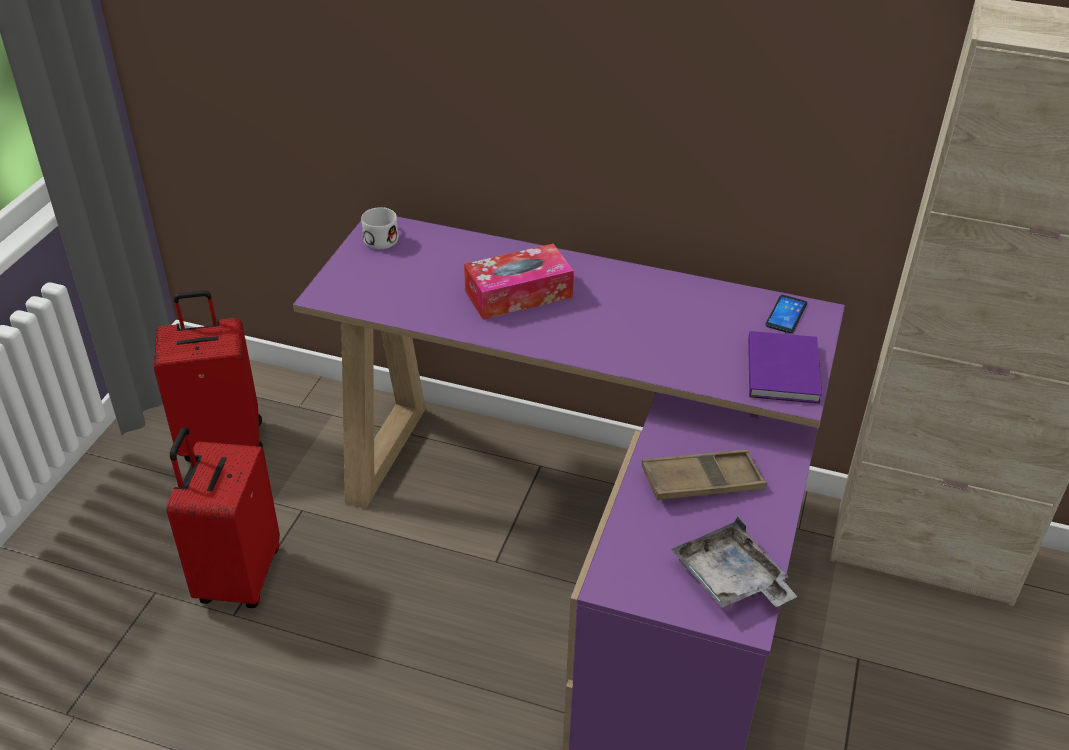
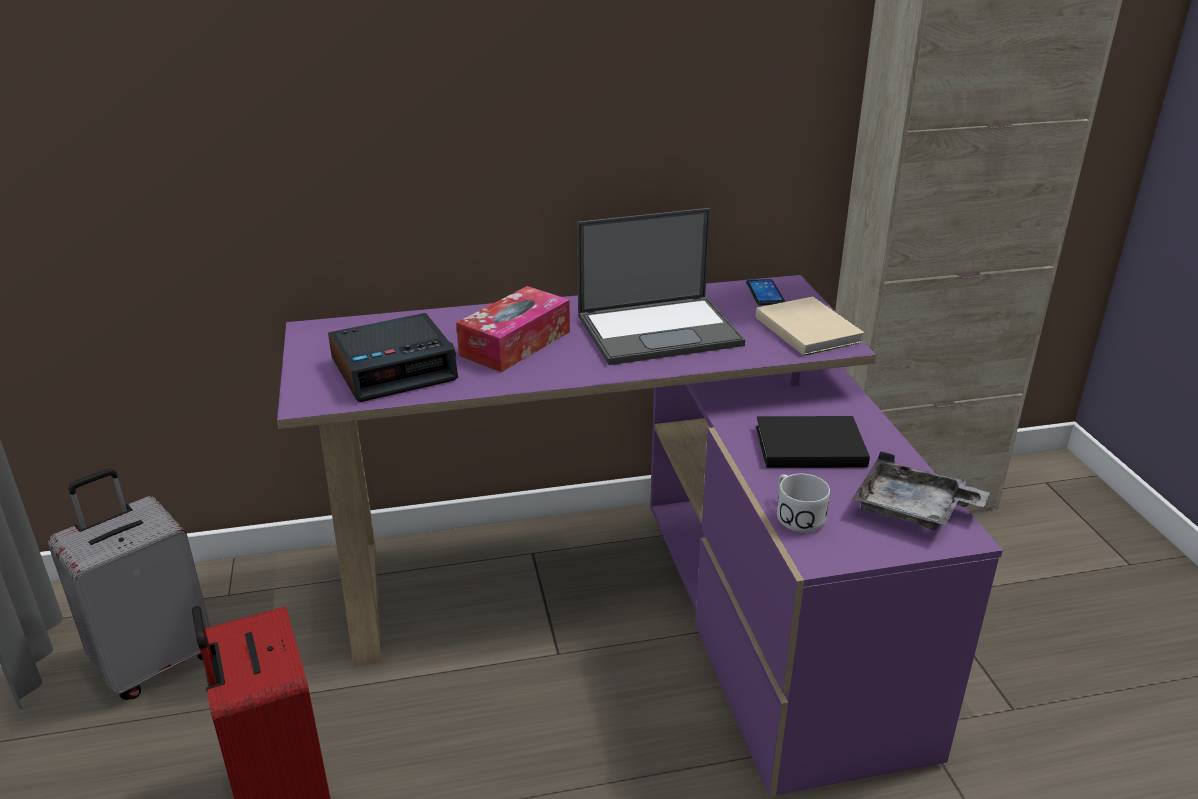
camera: 30 degrees left, 10 degrees down
red suitcase [154,290,263,462] -> grey suitcase [48,468,211,700]
white mug [361,208,398,249] -> white mug moved to [777,474,830,533]
brown tray [641,450,766,500] -> black book [756,416,870,468]
purple book [748,331,822,404] -> beige book [756,297,864,356]
none -> alarm clock [328,313,458,402]
none -> laptop [577,208,745,365]

